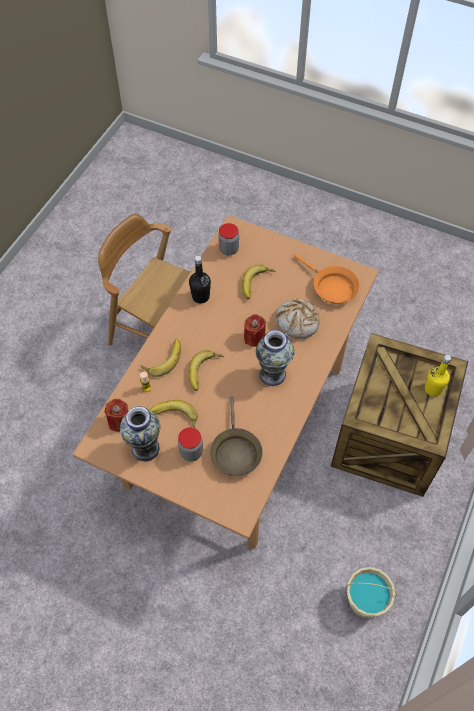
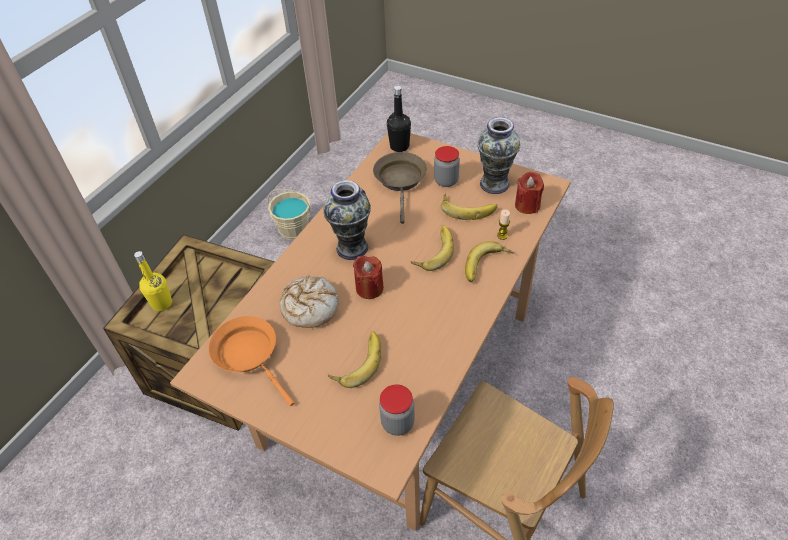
camera: 175 degrees left, 10 degrees down
black bottle [189,256,211,304] -> black bottle moved to [387,86,411,152]

